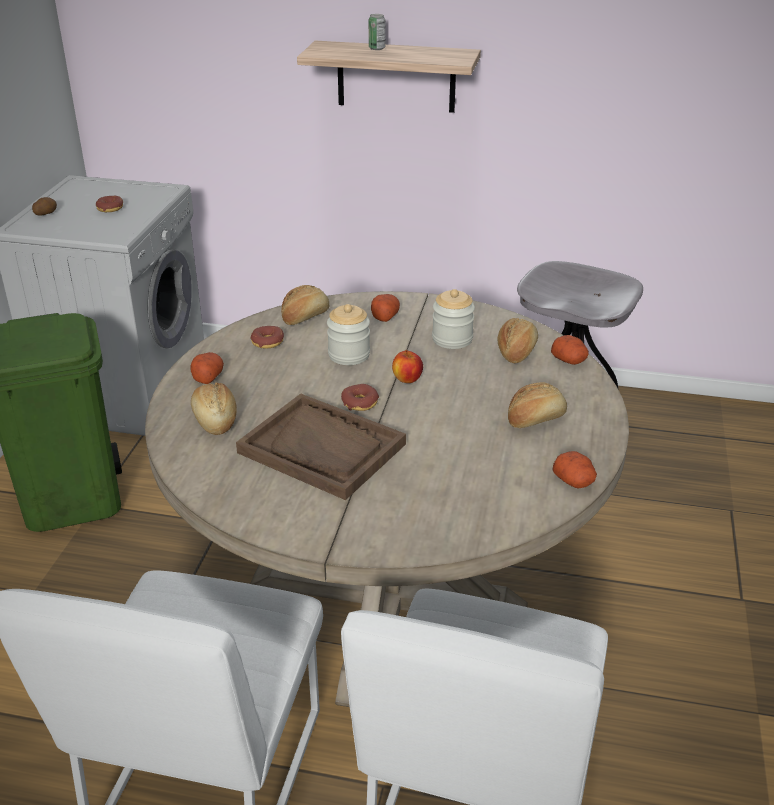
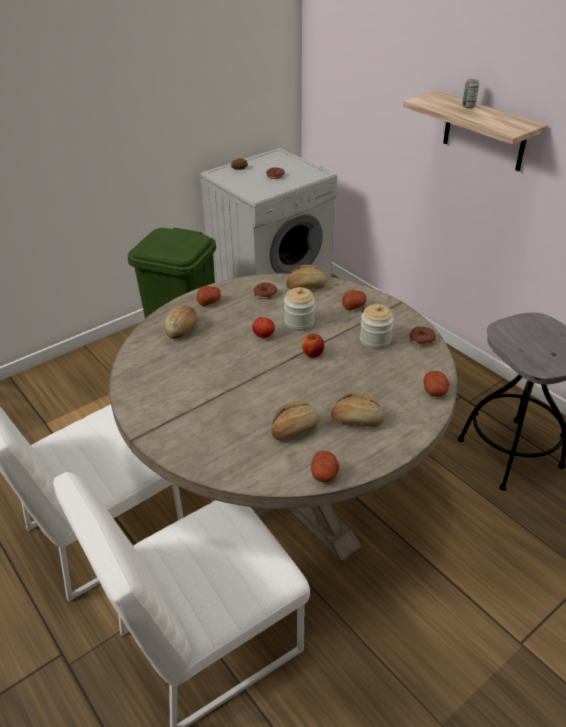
camera: 40 degrees right, 5 degrees up
brown tray [236,394,406,500] -> none
donut [341,384,379,411] -> donut moved to [409,327,436,346]
bread [498,318,538,363] -> bread moved to [271,401,319,440]
none -> tomato [252,317,275,338]

